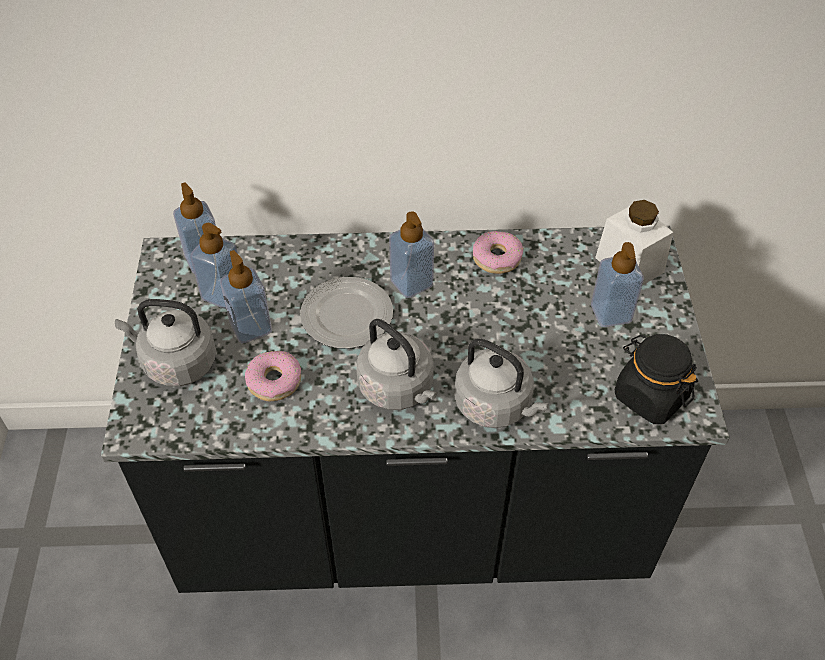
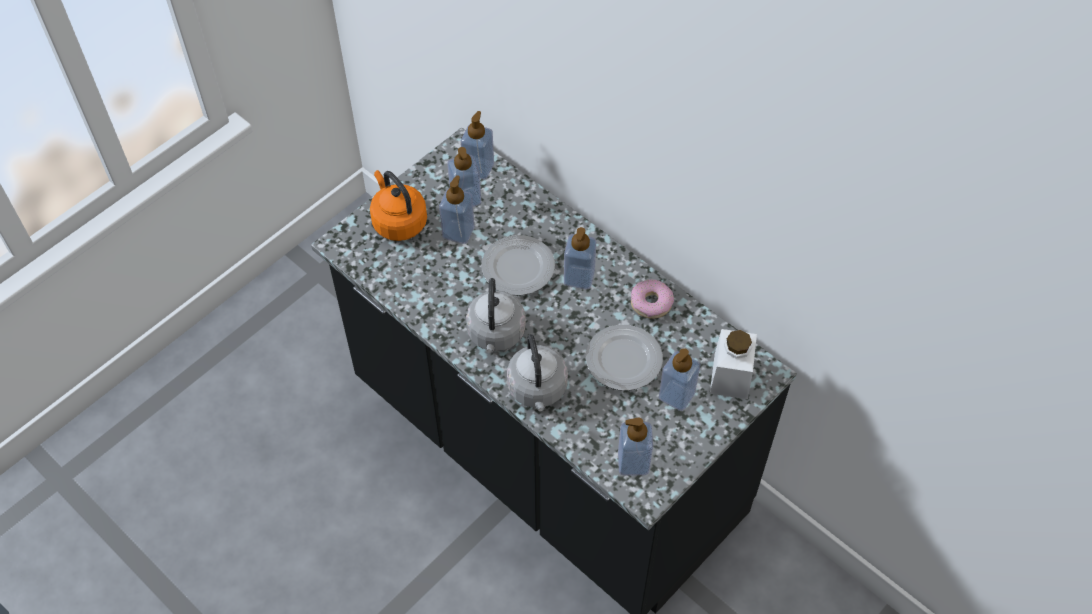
camera: 45 degrees right, 5 degrees up
grey kettle [115,299,216,387] -> orange kettle [370,170,427,241]
donut [245,351,301,401] -> none
black jar [615,334,698,424] -> soap dispenser [618,418,653,476]
none -> plate [586,325,663,391]

